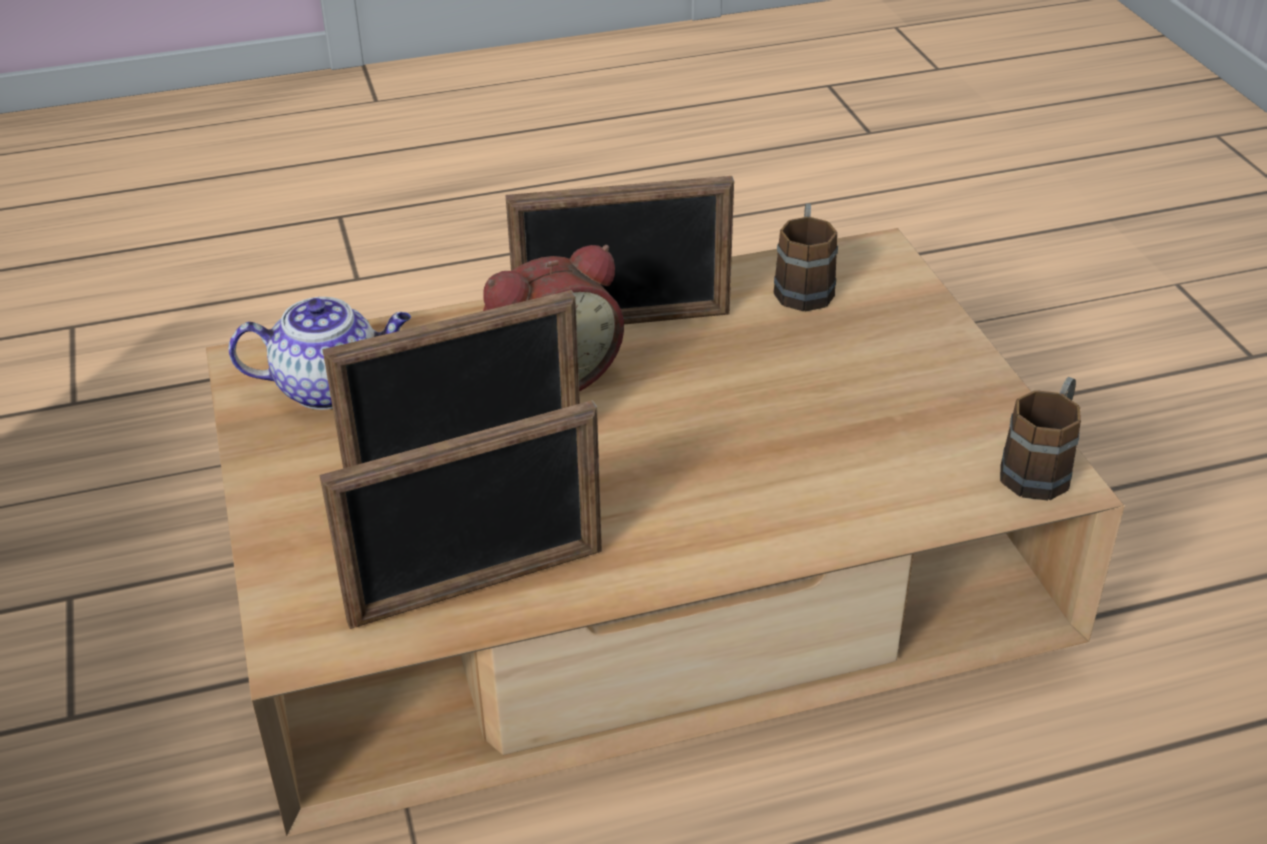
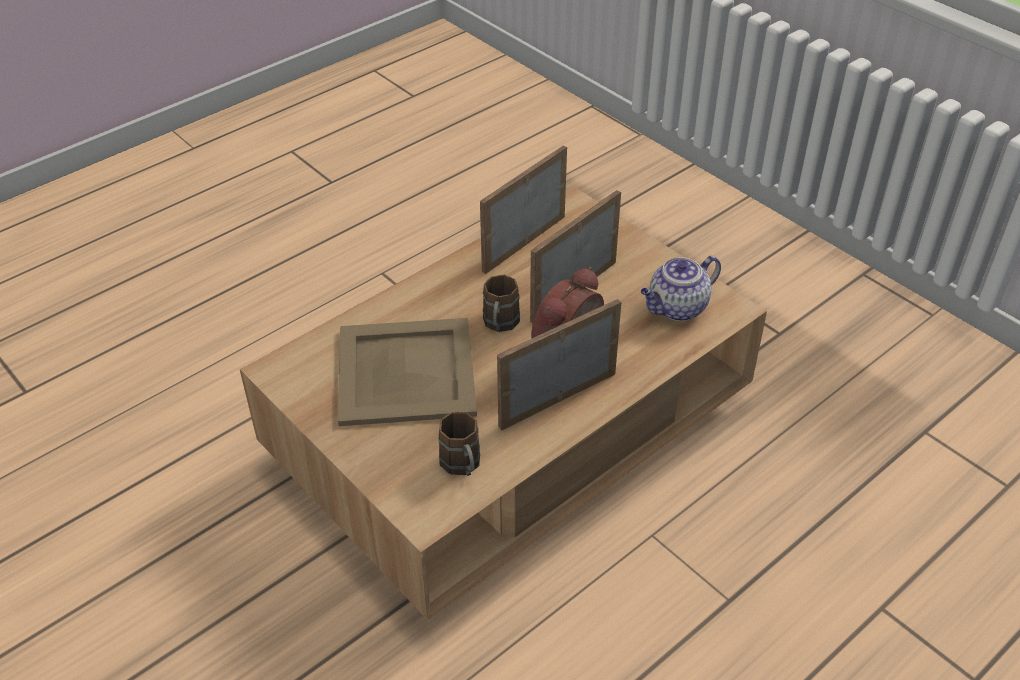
camera: 155 degrees right, 5 degrees up
brown mug [1000,377,1081,501] -> brown mug moved to [483,275,520,332]
none -> beige tray [338,318,477,426]

